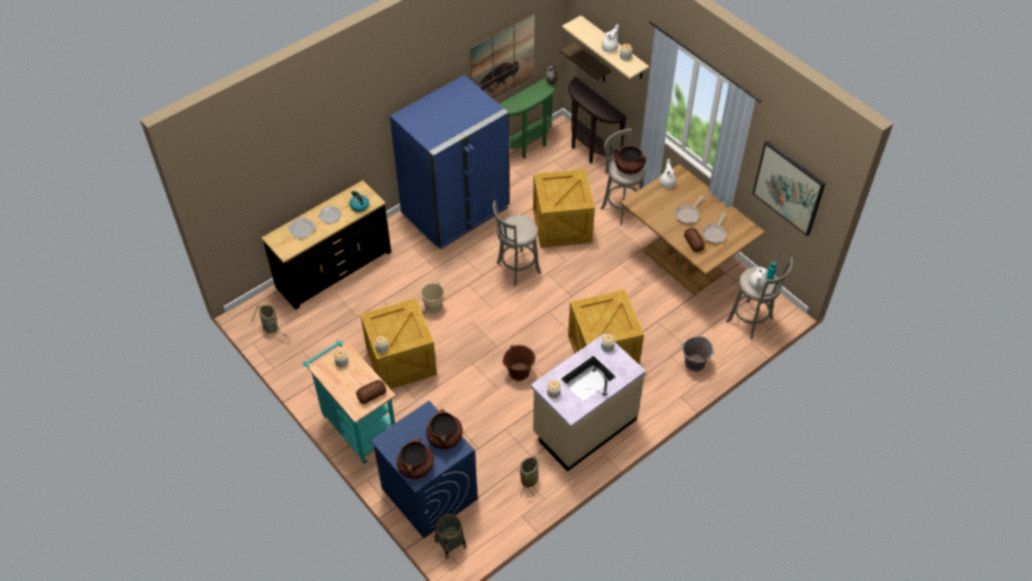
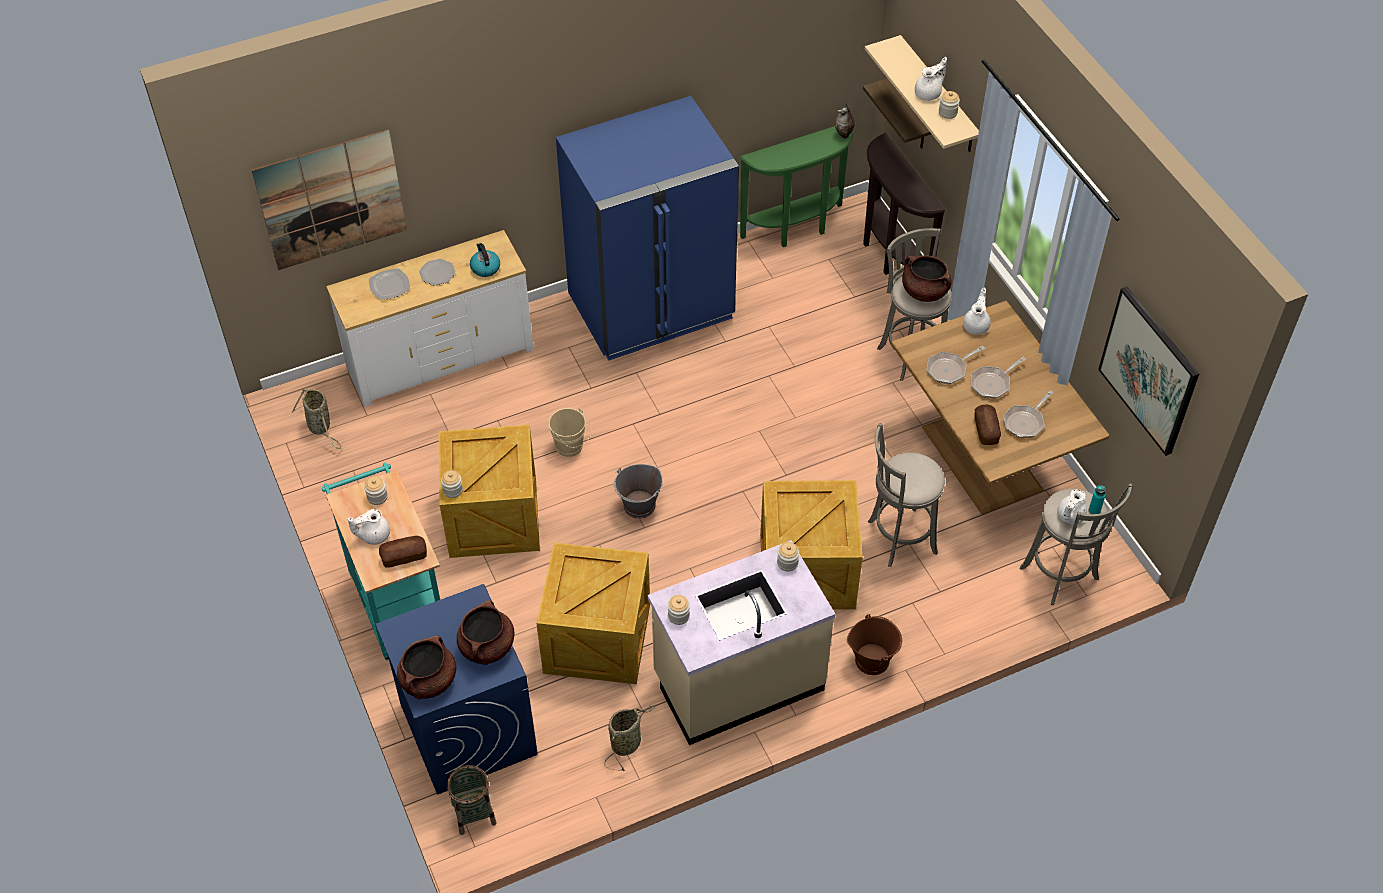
camera: 15 degrees right, 0 degrees up
black dresser [261,180,391,310] -> white dresser [326,230,533,407]
picture [470,14,535,99] -> picture moved to [252,129,407,270]
grey stool [493,200,541,286] -> grey stool moved to [868,423,945,567]
brown bucket [503,345,536,381] -> brown bucket moved to [847,614,902,675]
crate [533,169,595,248] -> crate moved to [536,543,650,684]
grey bucket [681,336,714,372] -> grey bucket moved to [614,464,663,519]
none -> white teapot [348,509,390,545]
none -> frying pan [926,346,985,384]

